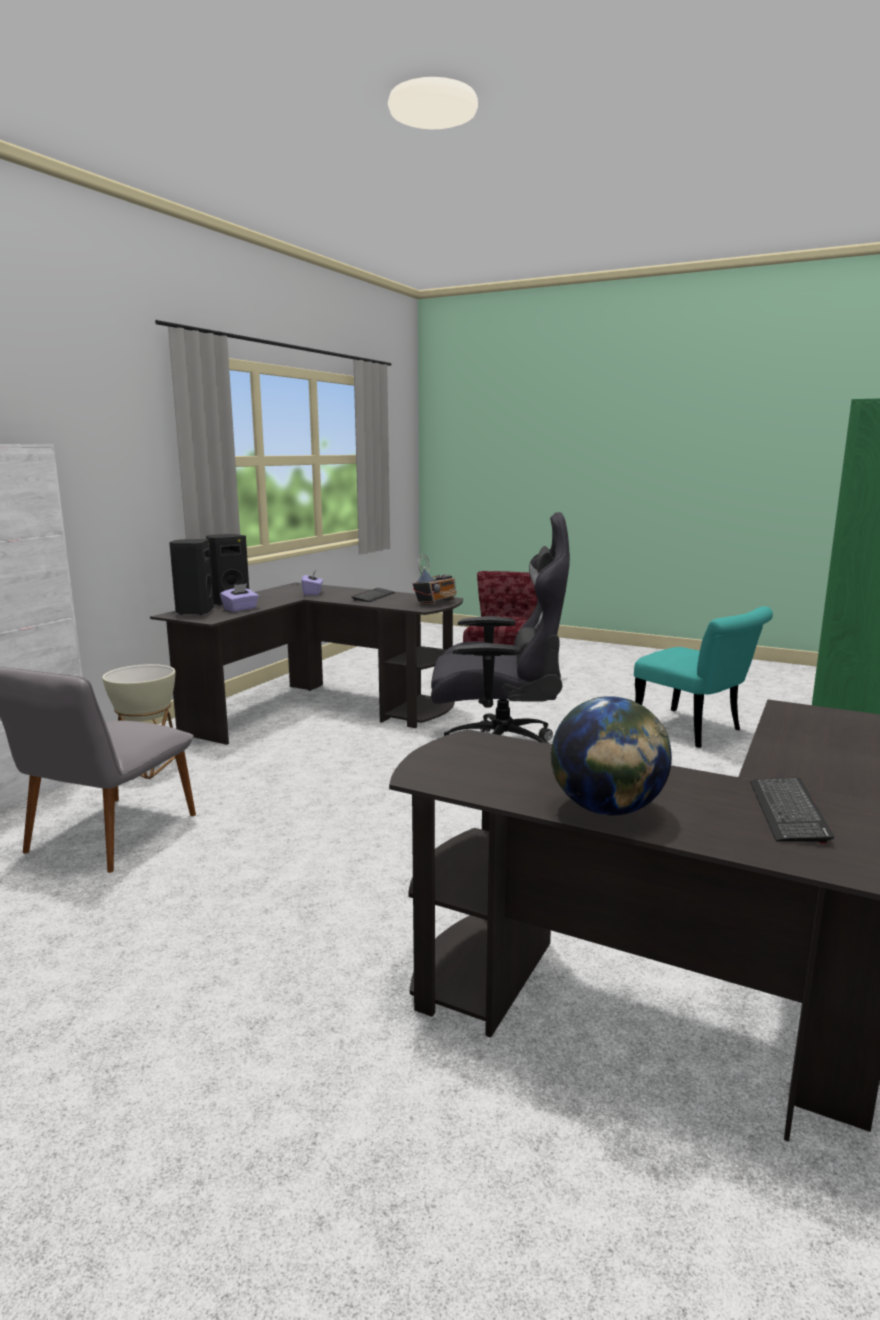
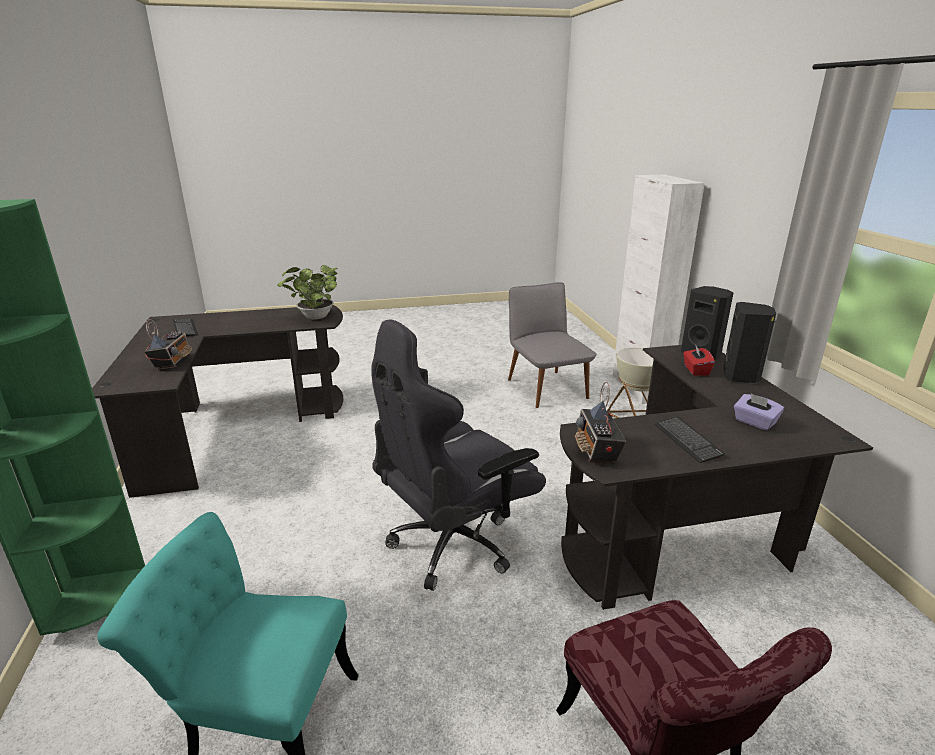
camera: 140 degrees right, 10 degrees up
purple tissue box [220,583,259,612] -> red tissue box [683,344,715,376]
globe [551,696,672,816] -> none
none -> radio [144,319,193,370]
none -> potted plant [277,265,337,319]

